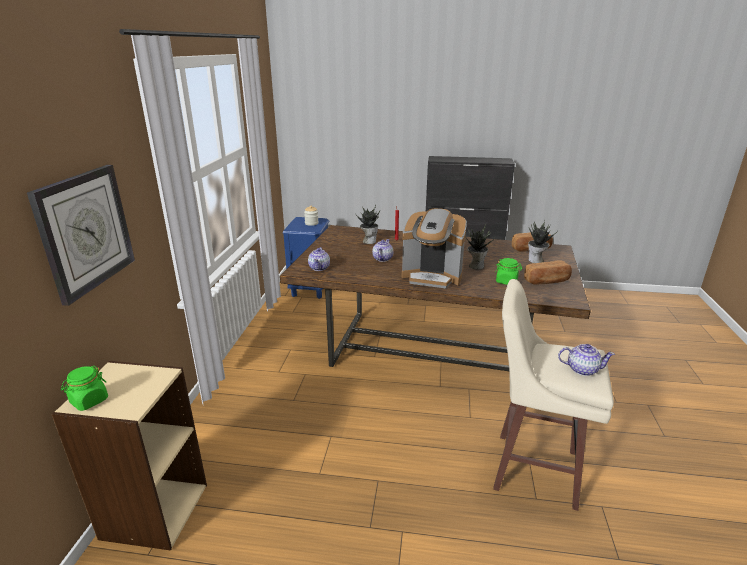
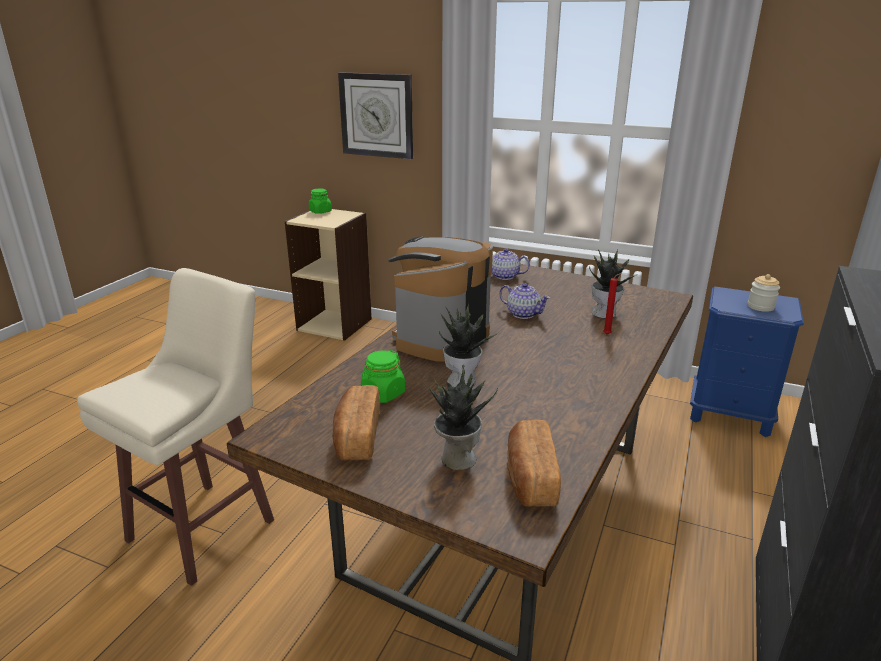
camera: 105 degrees right, 0 degrees up
teapot [558,344,615,376] -> none

